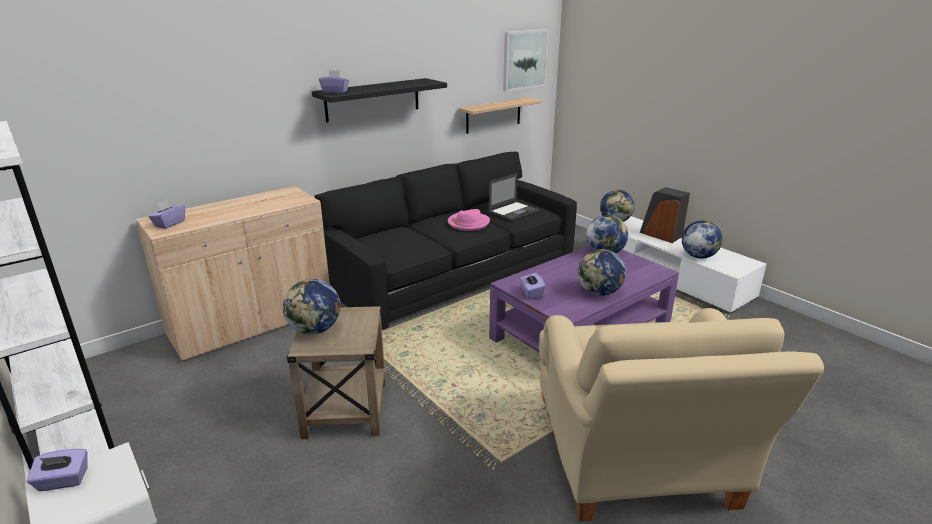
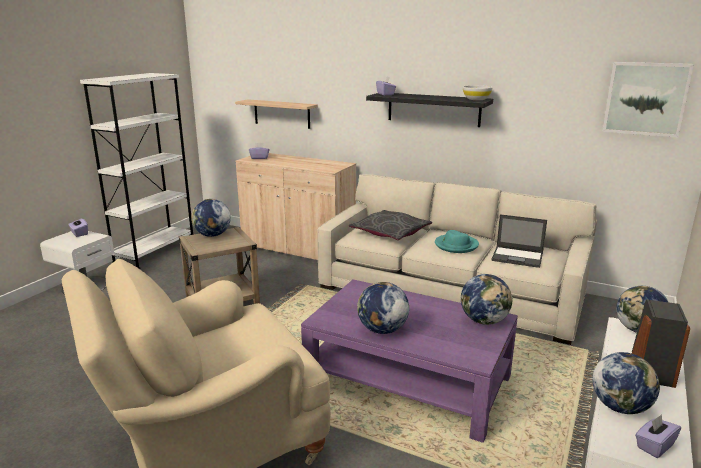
camera: 65 degrees right, 5 degrees down
black sofa [315,152,577,330] -> beige sofa [317,174,597,345]
pink hat [448,209,490,231] -> turquoise hat [435,230,479,253]
shelf [458,97,542,134] -> shelf moved to [235,99,318,129]
purple tissue box [520,273,546,299] -> purple tissue box moved to [635,414,681,458]
none -> grey pillow [349,210,432,240]
none -> white bowl [463,85,493,100]

